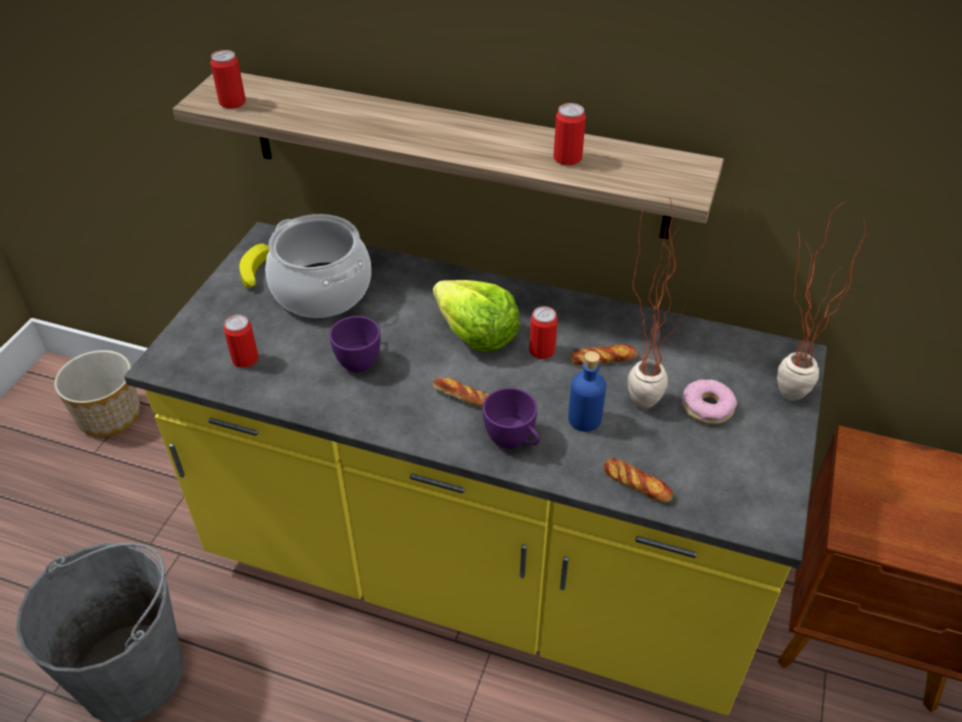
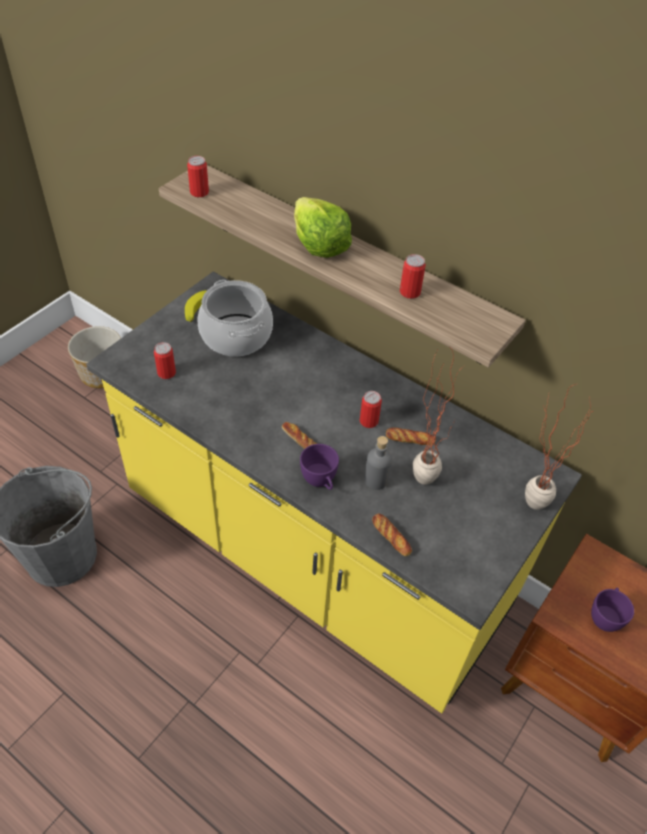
camera: 15 degrees right, 5 degrees up
purple cup [329,316,381,372] -> purple cup moved to [591,587,634,632]
lettuce [433,280,520,352] -> lettuce moved to [294,197,352,258]
blue bottle [568,351,606,432] -> grey bottle [364,436,392,490]
donut [682,379,737,424] -> none

